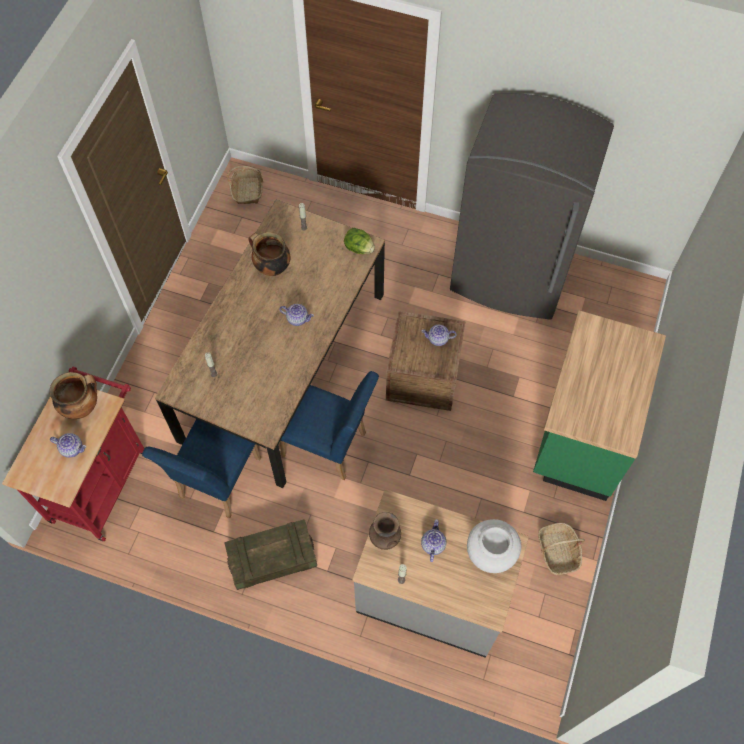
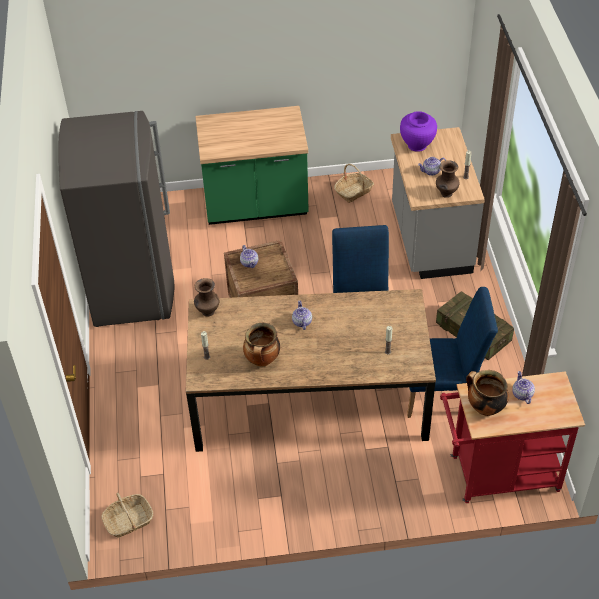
camera: 115 degrees left, 15 degrees down
lettuce [344,228,375,254] -> brown vase [194,278,219,317]
white vase [467,519,521,573] -> purple vase [400,111,437,152]

